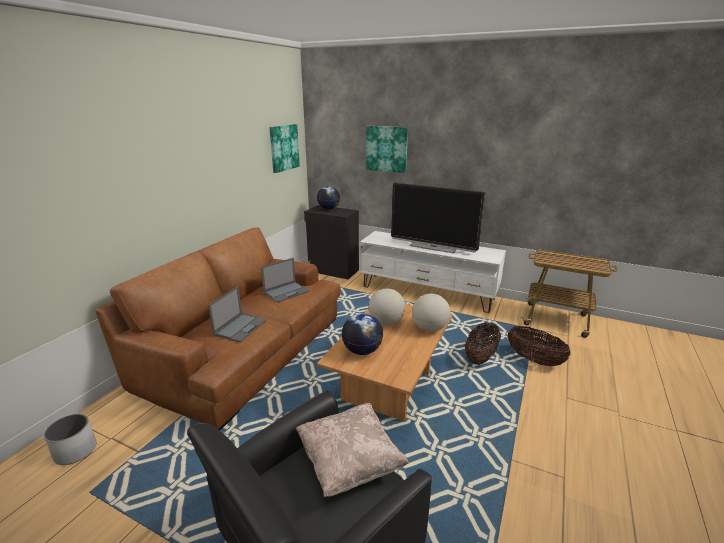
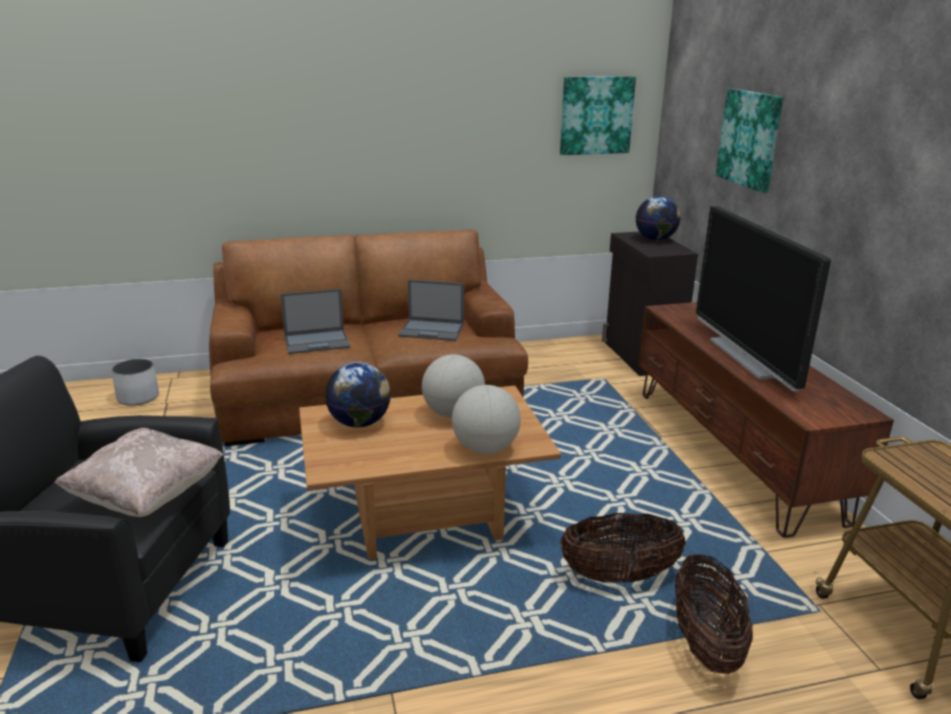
camera: 50 degrees right, 0 degrees up
white tv stand [360,231,506,313] -> brown tv stand [639,302,894,538]

